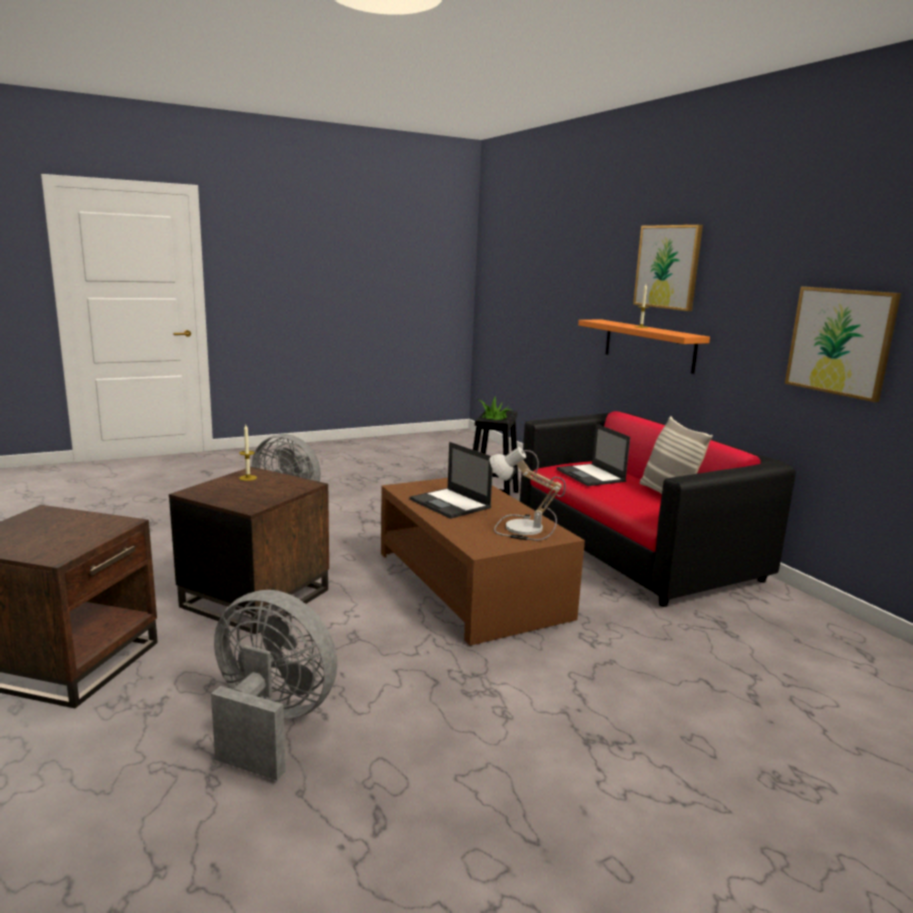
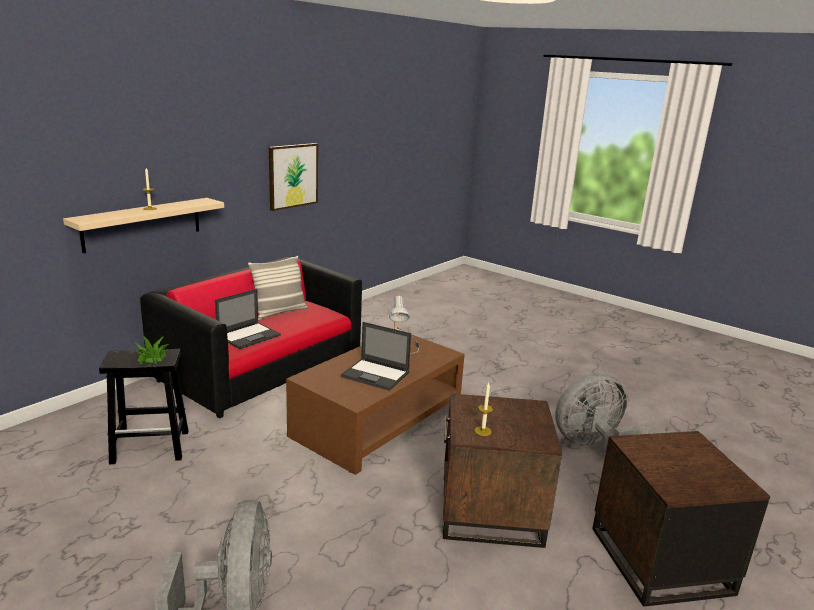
camera: 115 degrees left, 5 degrees up
grey fan [211,590,338,780] -> grey fan turned 75 degrees clockwise [555,373,653,453]
laptop [409,442,493,519] -> laptop turned 90 degrees clockwise [341,322,411,391]
orange shelf [578,320,710,374] -> beige shelf [63,198,224,253]
picture [633,225,703,311] -> none

